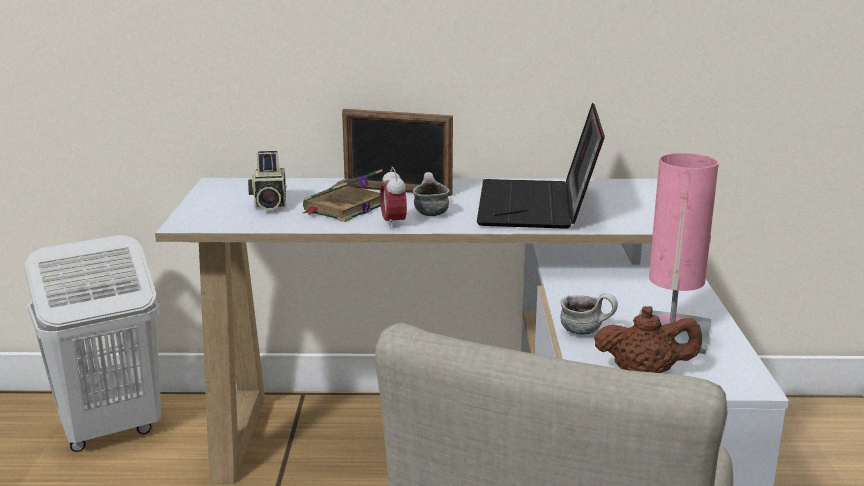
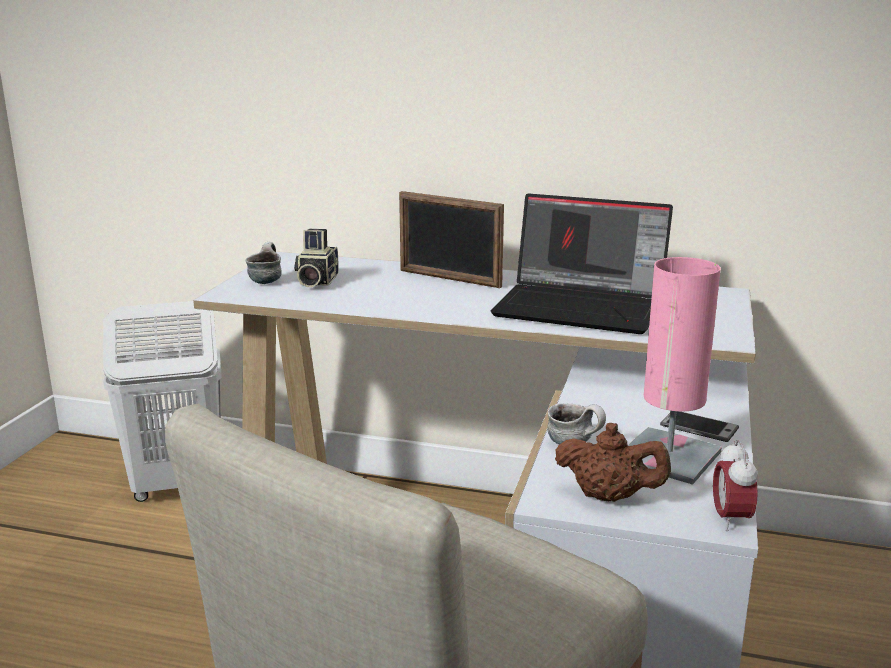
camera: 15 degrees right, 0 degrees up
book [303,169,383,222] -> none
alarm clock [380,167,407,229] -> alarm clock moved to [713,440,758,531]
mug [413,172,450,216] -> mug moved to [246,242,282,284]
laptop [477,103,605,229] -> laptop turned 90 degrees counterclockwise [490,193,673,334]
none -> phone [660,411,739,442]

